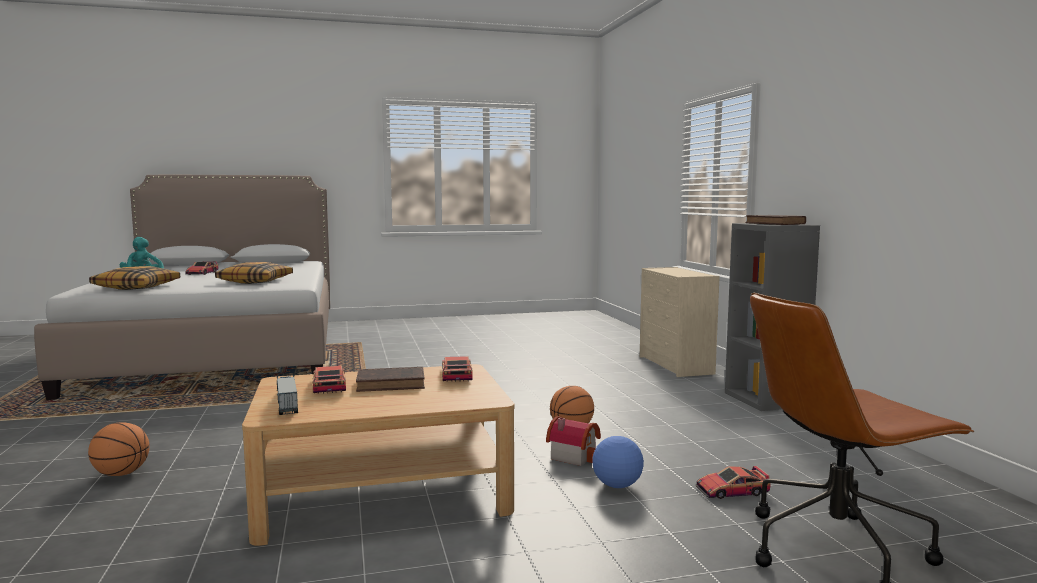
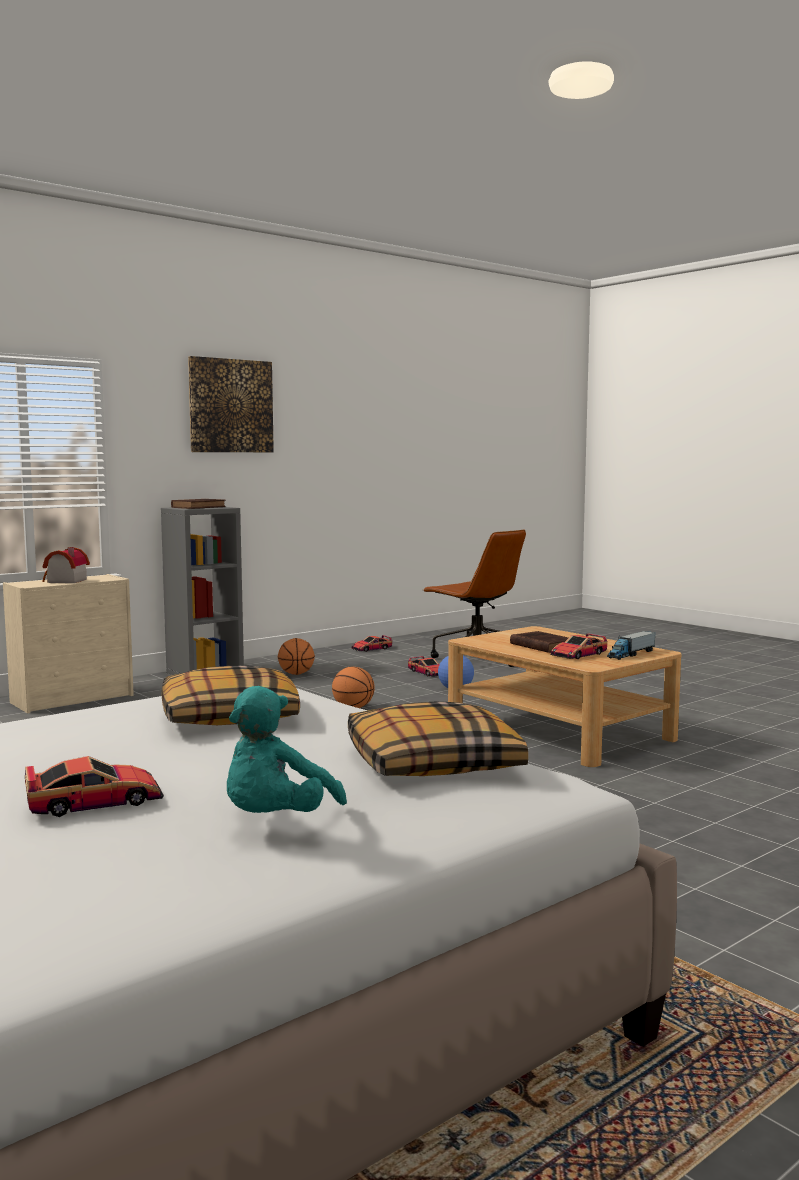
camera: 115 degrees left, 0 degrees up
basketball [88,422,150,476] -> basketball moved to [278,638,315,675]
toy car [442,356,473,382] -> toy car moved to [351,635,392,652]
toy house [546,416,601,466] -> toy house moved to [42,547,90,583]
none -> picture [188,356,274,452]

